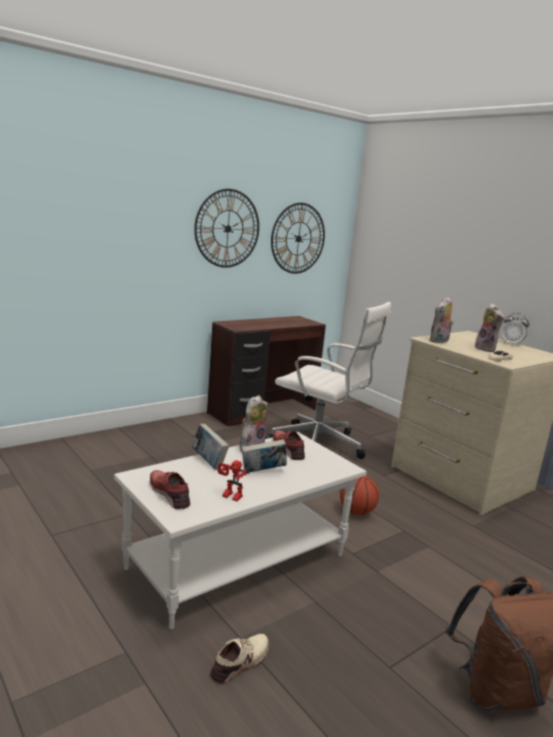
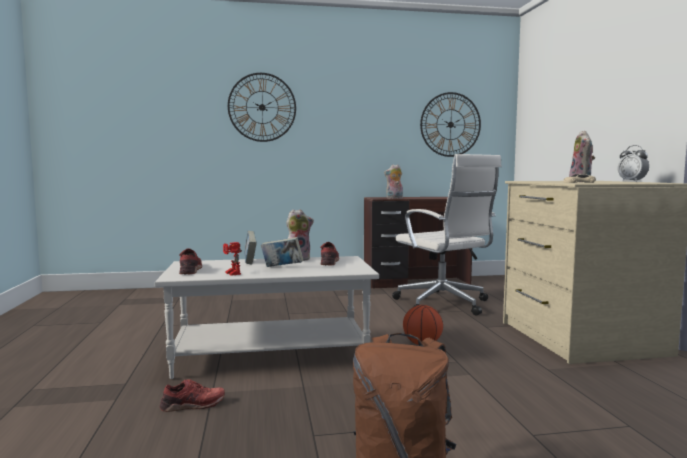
camera: 30 degrees right, 10 degrees down
wall clock [194,189,259,268] -> wall clock moved to [228,73,296,142]
beige shoe [210,634,269,684] -> red shoe [160,379,225,412]
plush toy [430,297,453,343] -> plush toy moved to [384,164,403,199]

